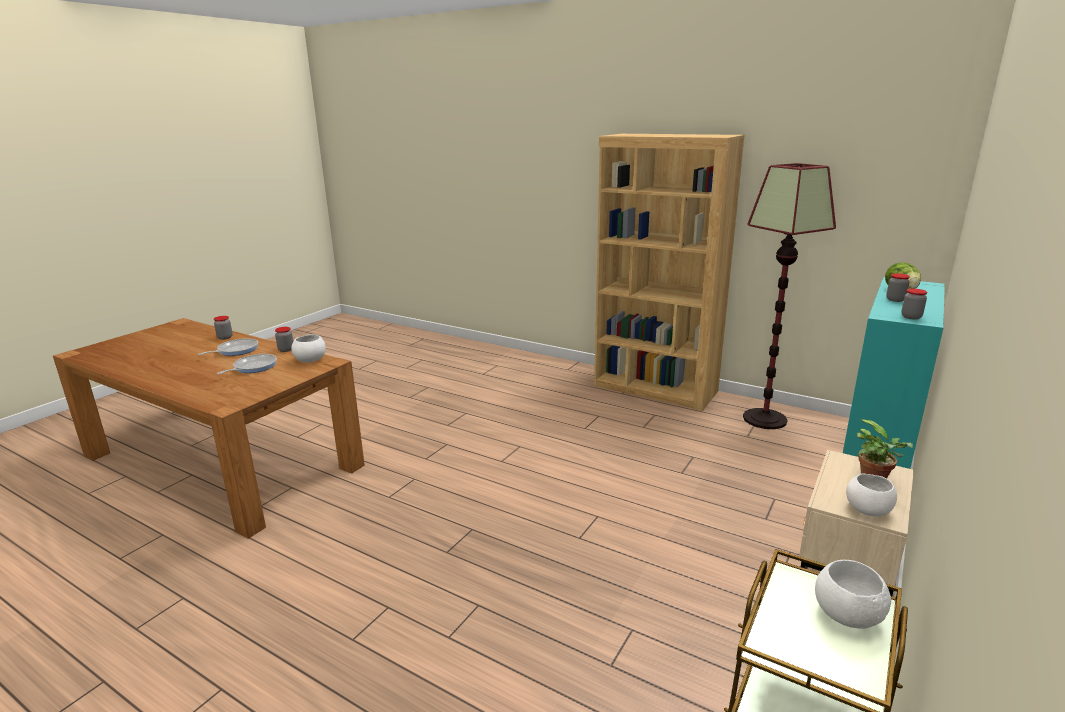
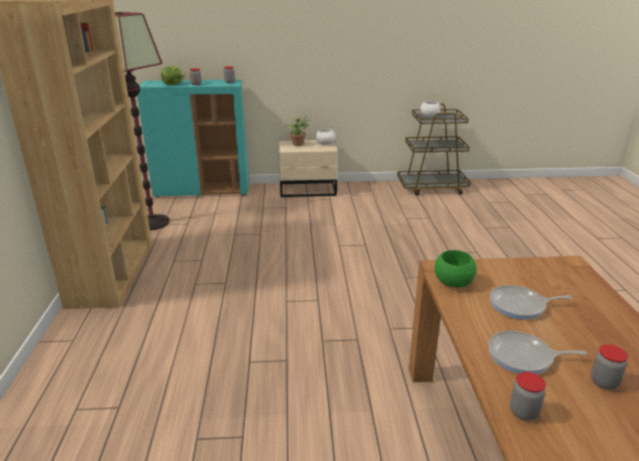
camera: 125 degrees left, 5 degrees up
jar [275,327,293,352] -> jar moved to [591,344,628,390]
white bowl [291,334,326,363] -> green bowl [435,250,477,288]

